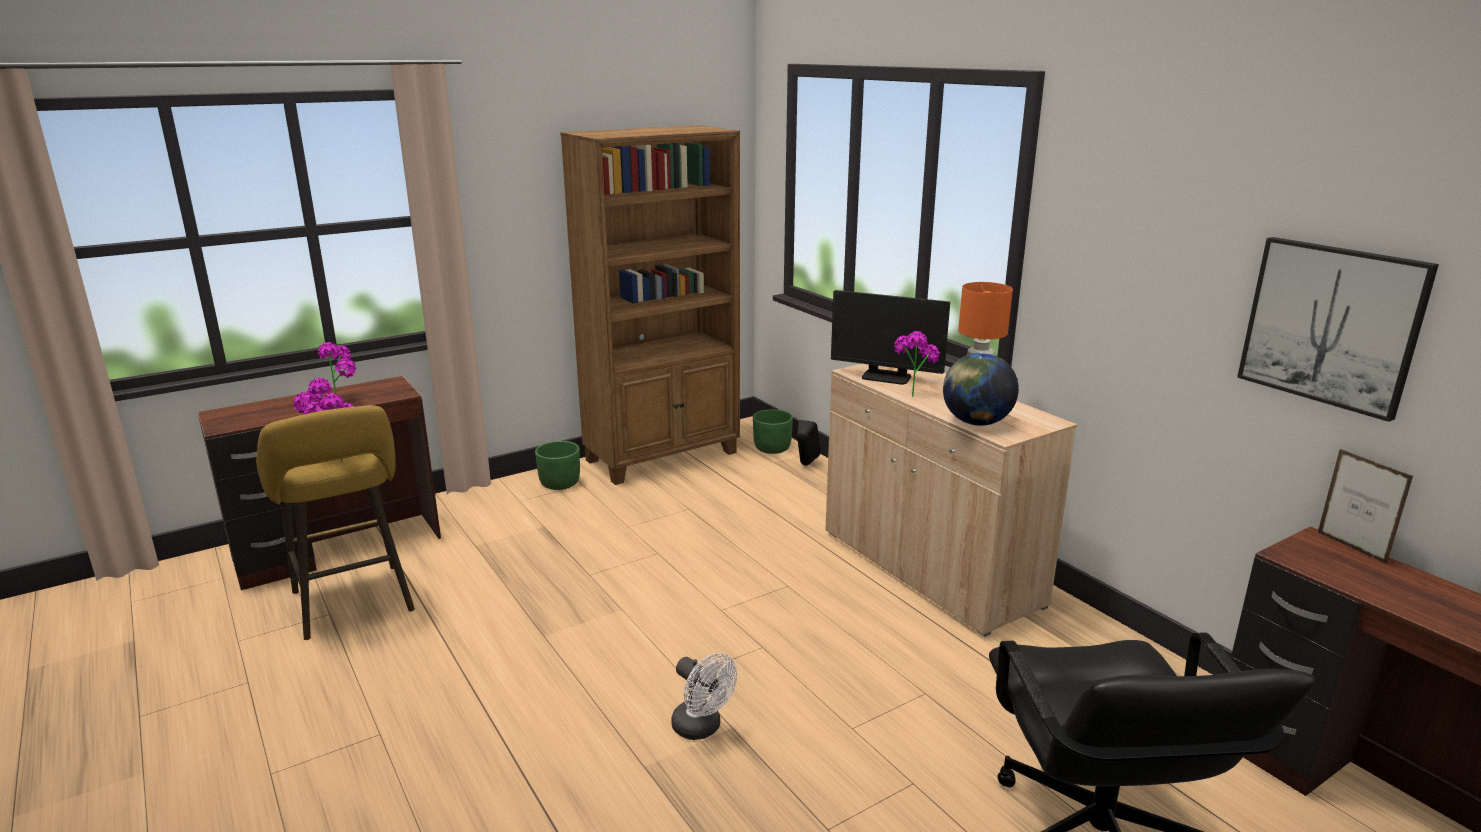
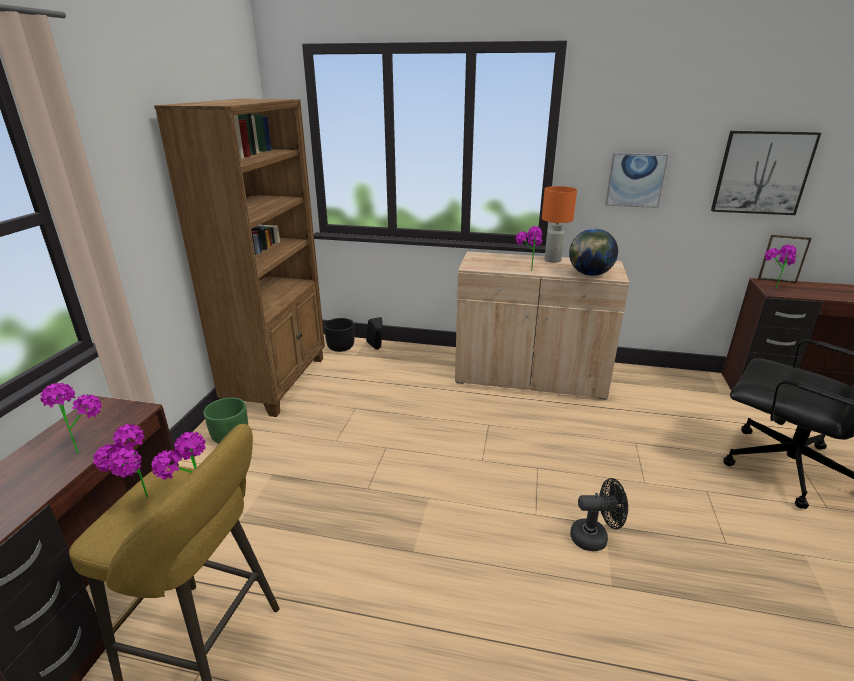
camera: 45 degrees left, 5 degrees up
white fan [671,653,737,740] -> black fan [570,478,628,551]
green planter [753,409,793,454] -> black planter [324,318,354,352]
monitor [831,290,950,385] -> none
none -> picture [605,153,669,208]
none -> potted plant [765,244,797,289]

